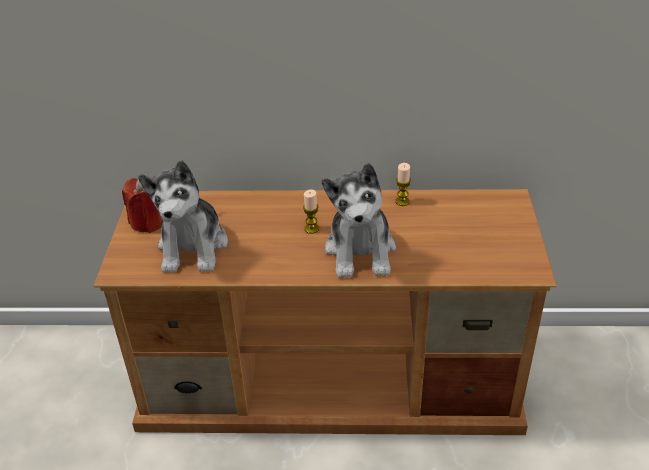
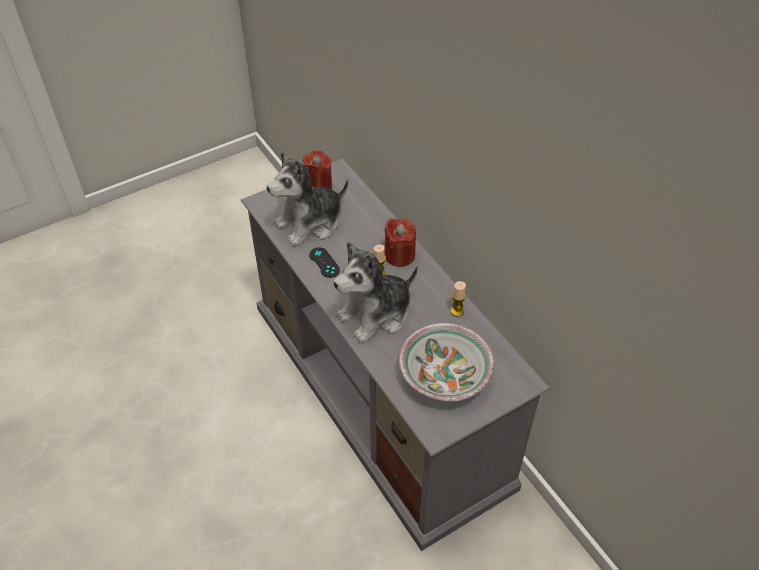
camera: 55 degrees right, 10 degrees up
brown tv stand [93,189,557,435] -> grey tv stand [241,159,550,551]
none -> black game controller [309,247,340,278]
none -> red candle [385,218,416,267]
none -> bowl [399,323,494,401]

